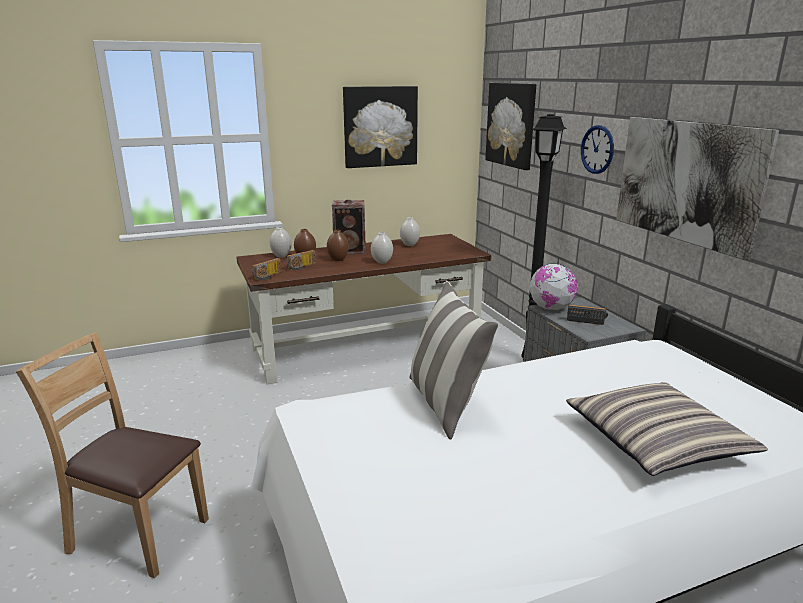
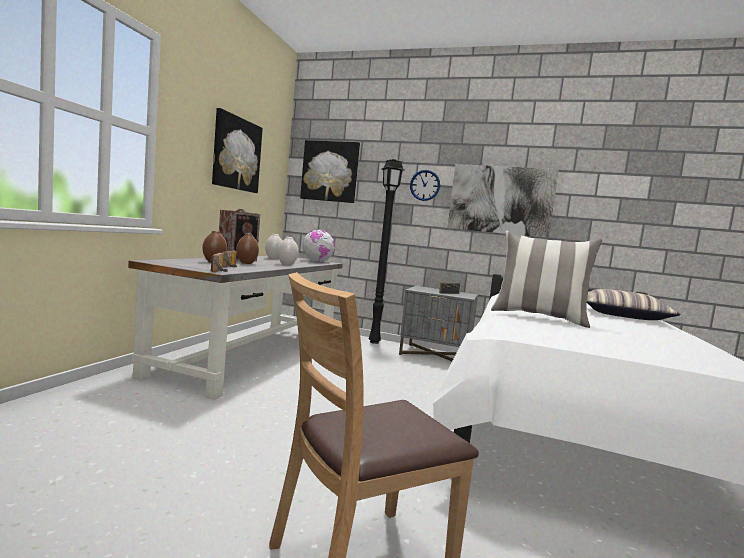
camera: 50 degrees left, 15 degrees down
brown desk [236,234,491,384] -> grey desk [128,256,343,399]
white vase [270,227,292,258] -> none
globe [530,263,578,310] -> globe moved to [302,230,335,262]

